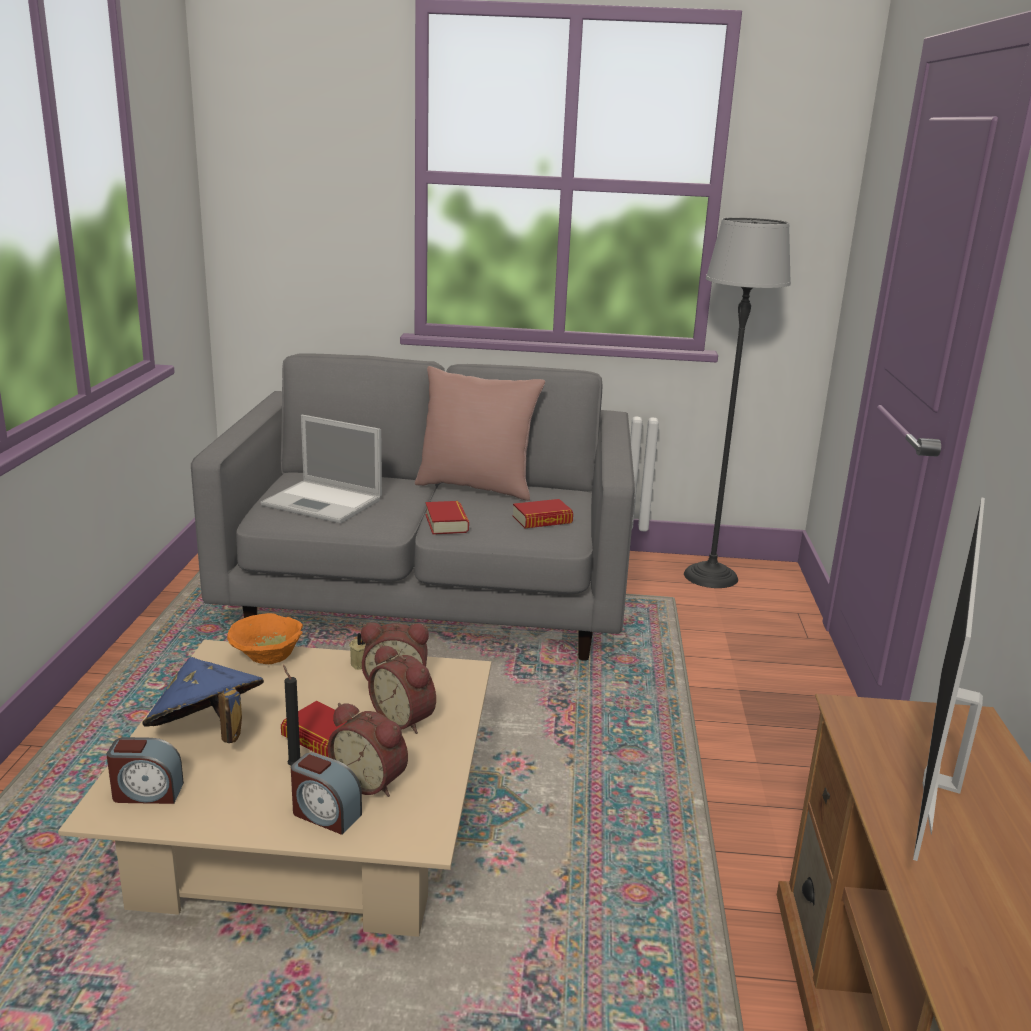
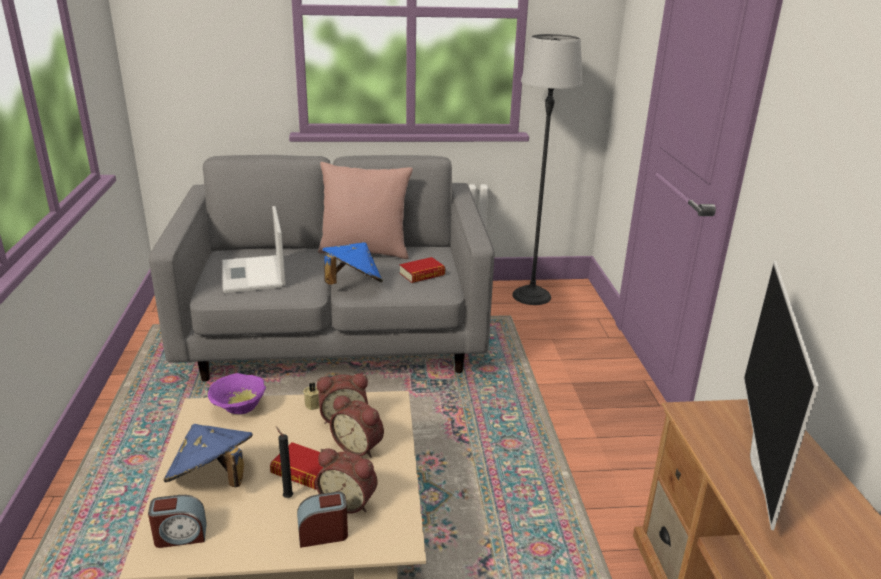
camera: 10 degrees left, 5 degrees up
orange bowl [227,613,303,664] -> purple bowl [208,373,266,414]
laptop [260,415,382,523] -> laptop turned 60 degrees clockwise [222,206,286,293]
alarm clock [291,752,362,835] -> alarm clock turned 150 degrees clockwise [297,492,348,548]
book [425,501,469,535] -> blue hat [322,242,383,285]

